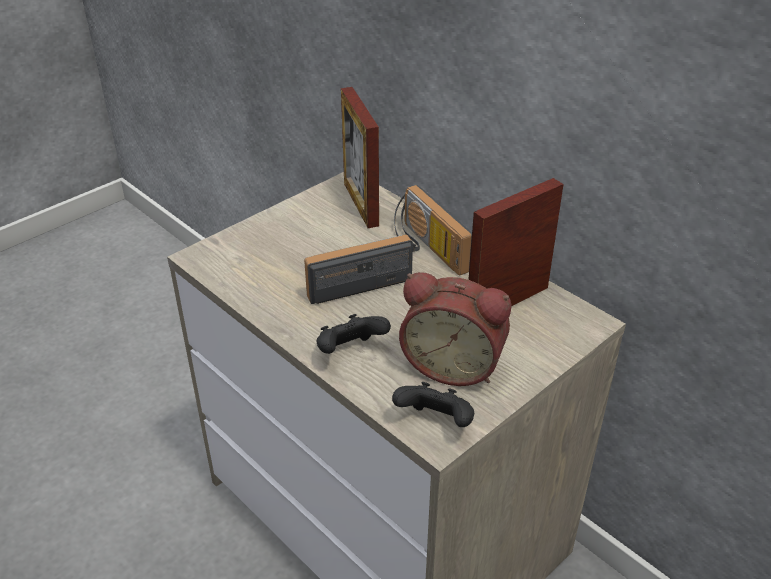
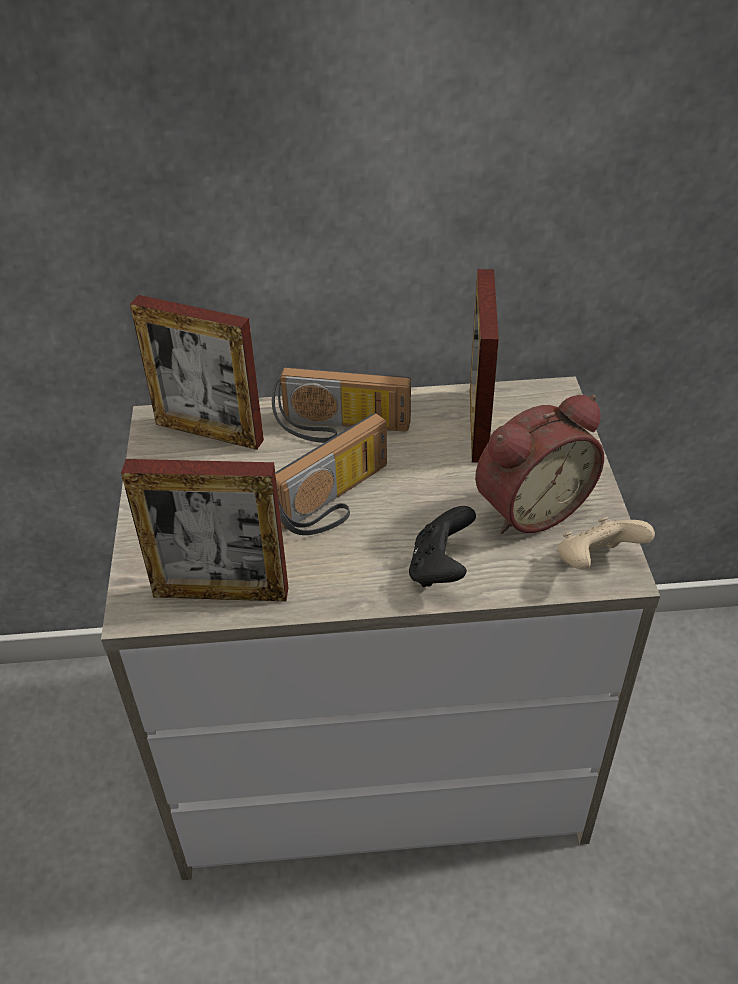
camera: 50 degrees left, 5 degrees up
radio [304,234,416,304] -> radio turned 150 degrees counterclockwise [275,413,387,535]
black game controller [392,382,474,427] -> beige game controller [558,517,655,570]
none -> picture frame [121,459,288,601]

